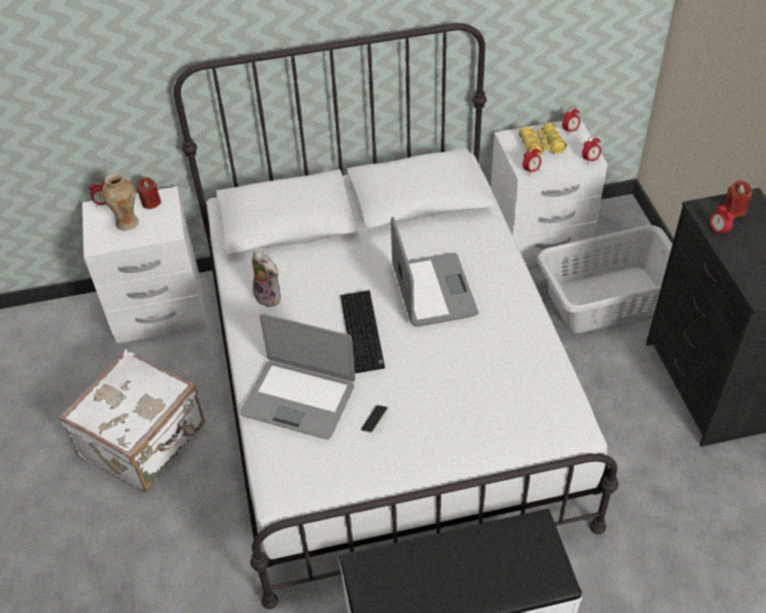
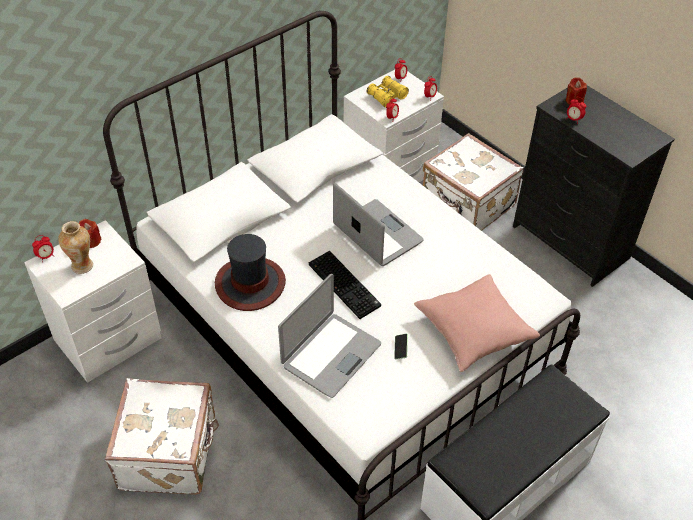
camera: 30 degrees left, 0 degrees up
laptop [240,314,355,439] -> laptop turned 45 degrees counterclockwise [278,274,381,398]
plush toy [252,250,281,308] -> hat [215,234,286,311]
grey laundry basket [537,225,672,333] -> white suitcase [423,133,524,231]
none -> pink pillow [414,274,540,372]

